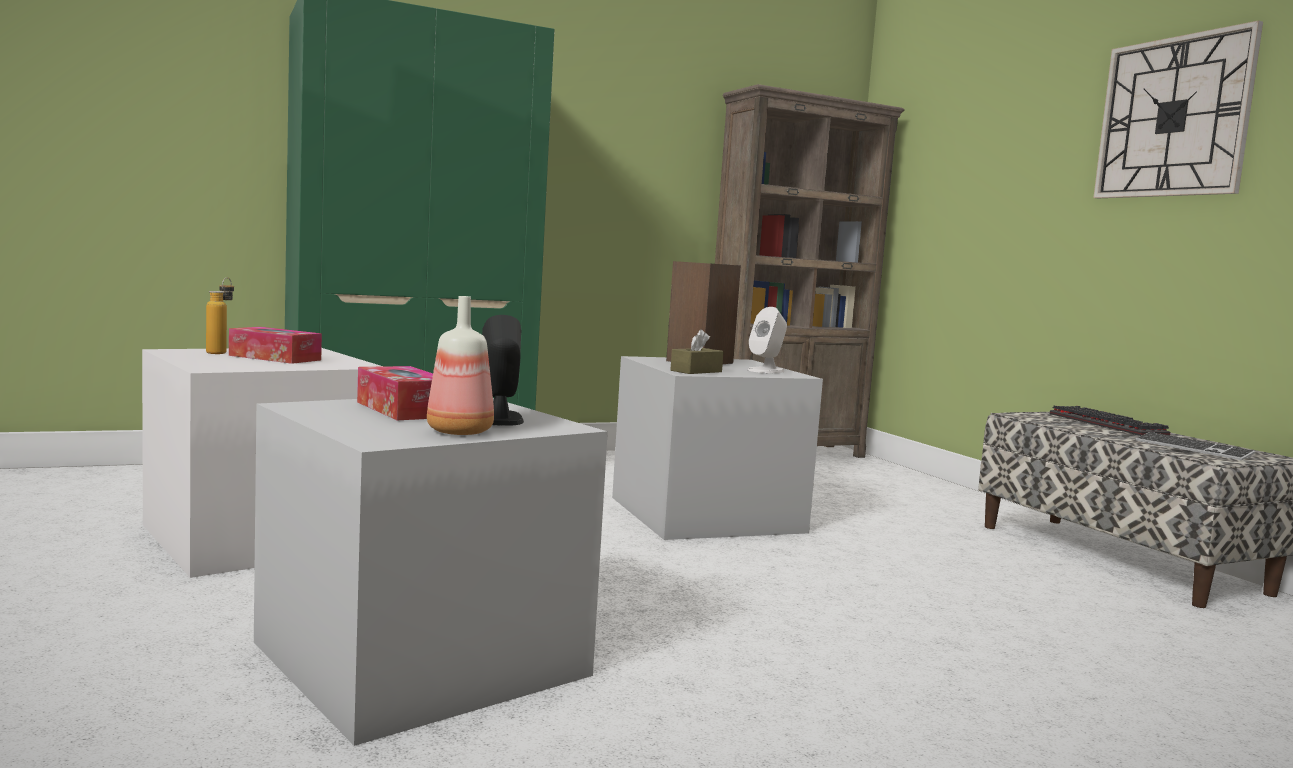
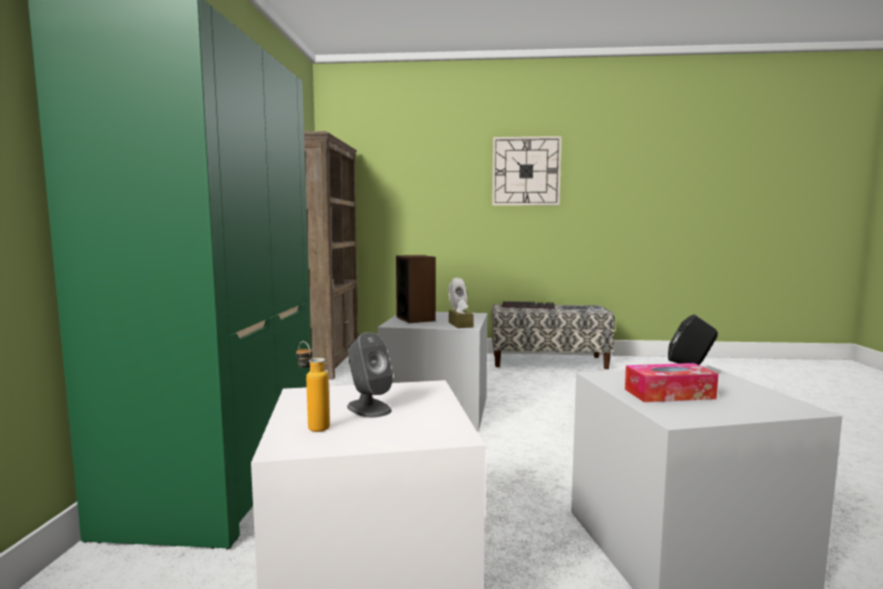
camera: 60 degrees left, 0 degrees up
tissue box [229,327,322,364] -> grey speaker [347,332,393,418]
bottle [427,296,494,435] -> none

